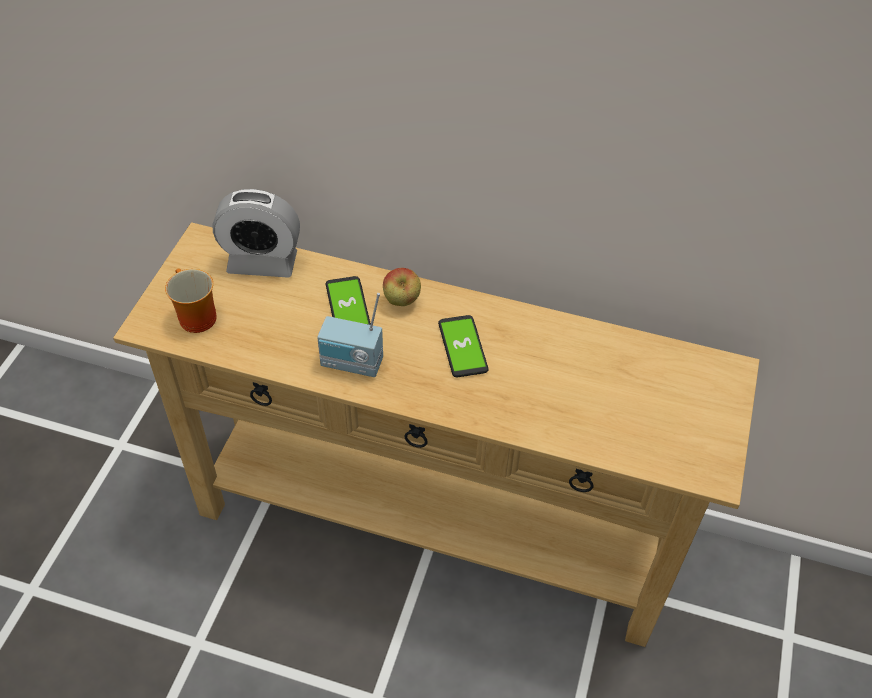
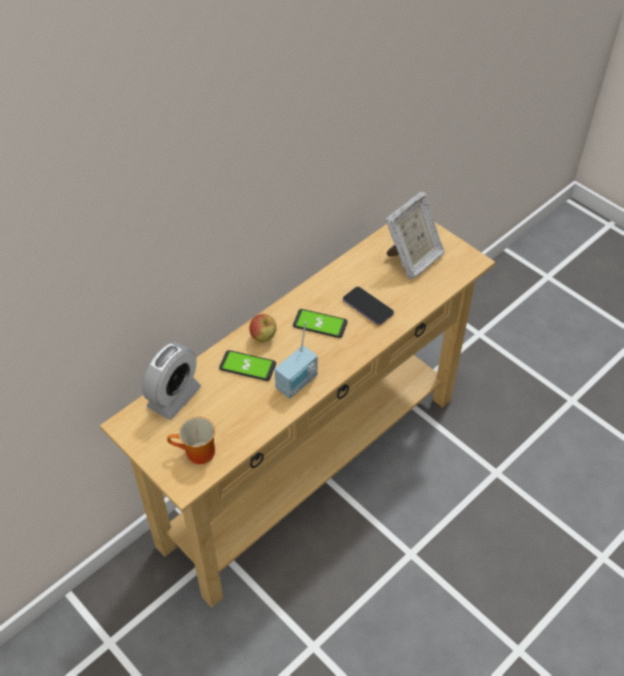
camera: 60 degrees left, 0 degrees up
none -> phone [343,287,394,325]
none -> picture frame [385,192,445,279]

